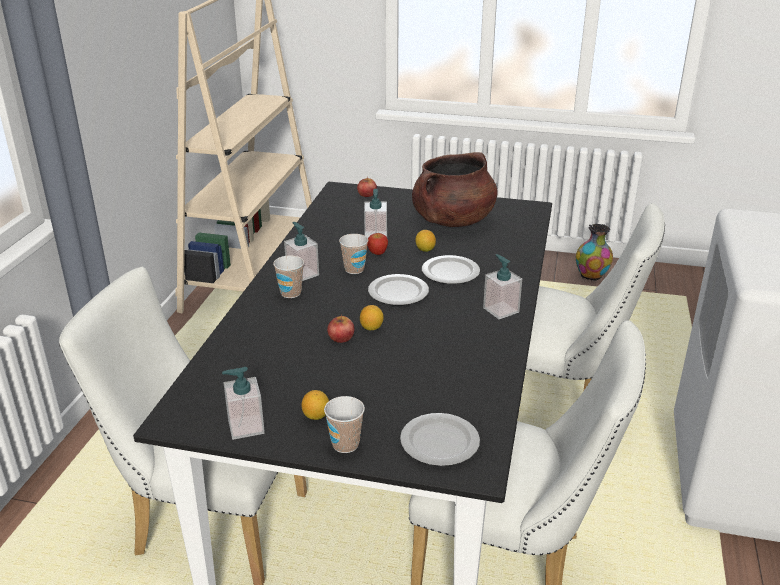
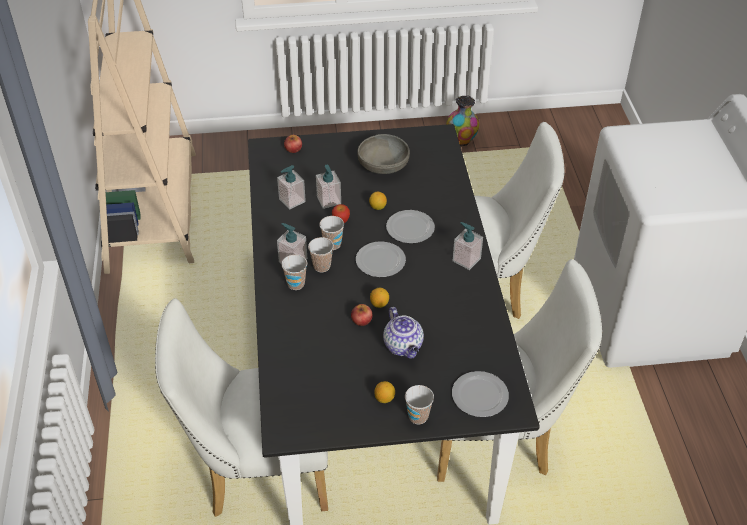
camera: 20 degrees left, 15 degrees up
soap dispenser [222,367,265,440] -> soap dispenser moved to [277,165,306,210]
brown cooking pot [412,152,498,227] -> grey bowl [357,134,410,174]
none -> cup [308,237,334,272]
none -> teapot [383,307,424,359]

